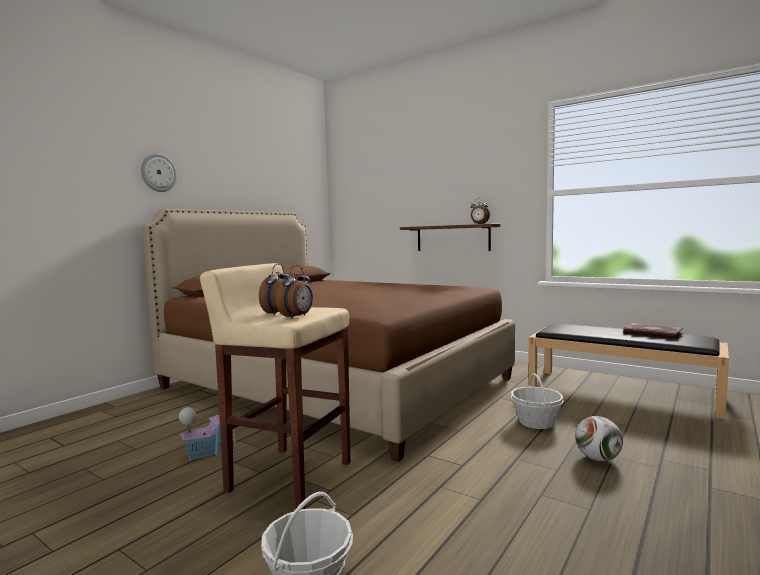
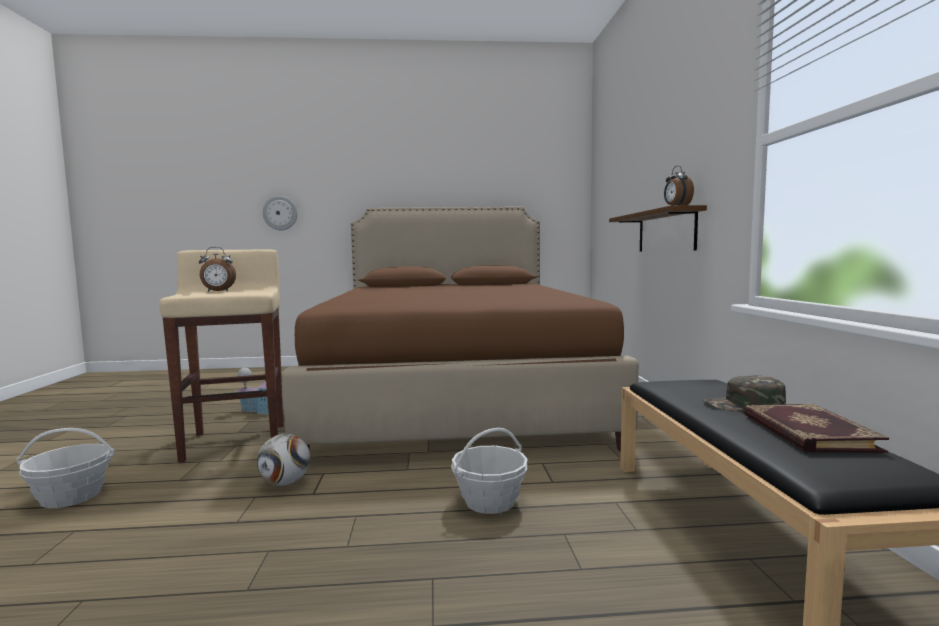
camera: 50 degrees right, 0 degrees up
wall clock [140,153,177,192] -> wall clock moved to [263,196,297,230]
alarm clock [276,265,313,319] -> none
football [575,416,623,462] -> football moved to [257,434,310,486]
none -> green cap [702,375,786,411]

